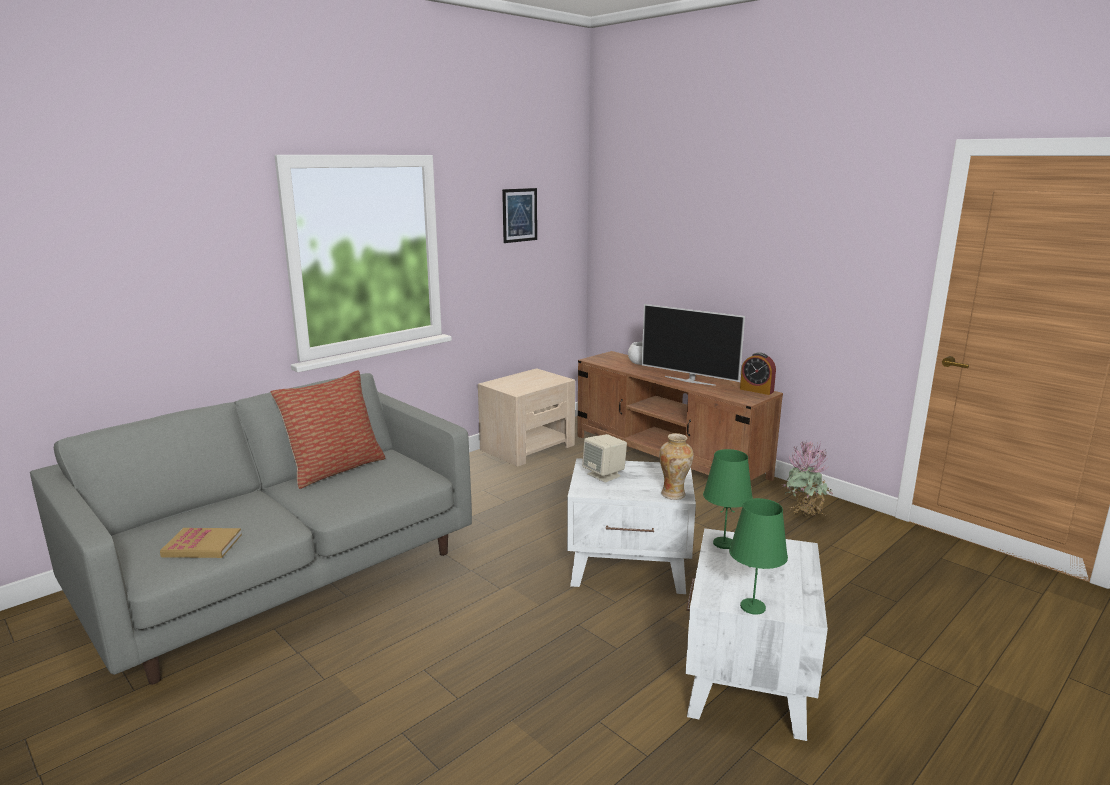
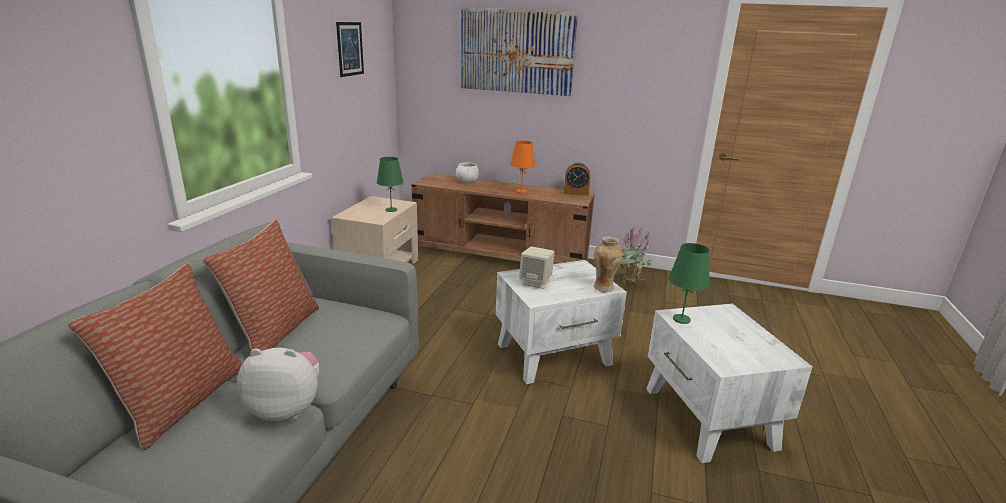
camera: 30 degrees left, 5 degrees up
book [160,528,242,558] -> none
television [642,304,745,386] -> orange table lamp [510,140,535,193]
green table lamp [729,498,788,615] -> green table lamp moved to [377,157,404,212]
none -> pillow [67,264,242,450]
none -> plush toy [237,348,319,421]
none -> picture [460,7,578,96]

